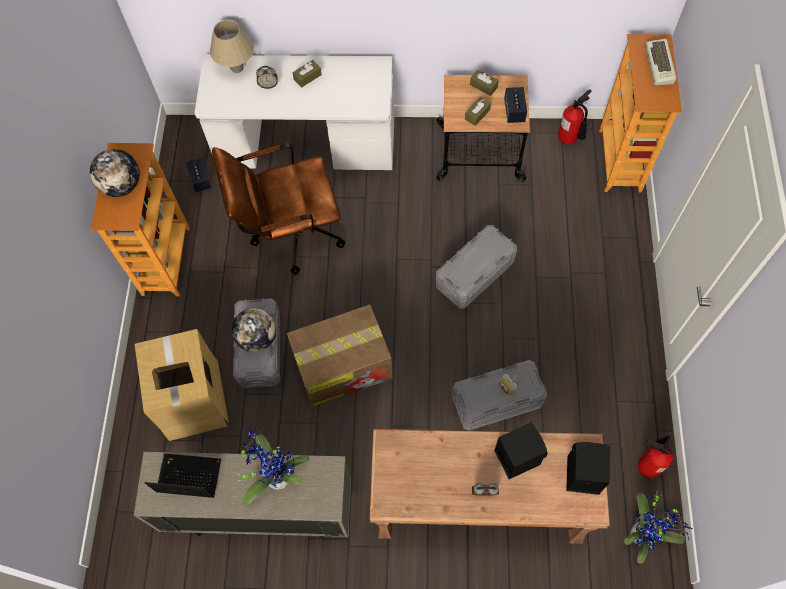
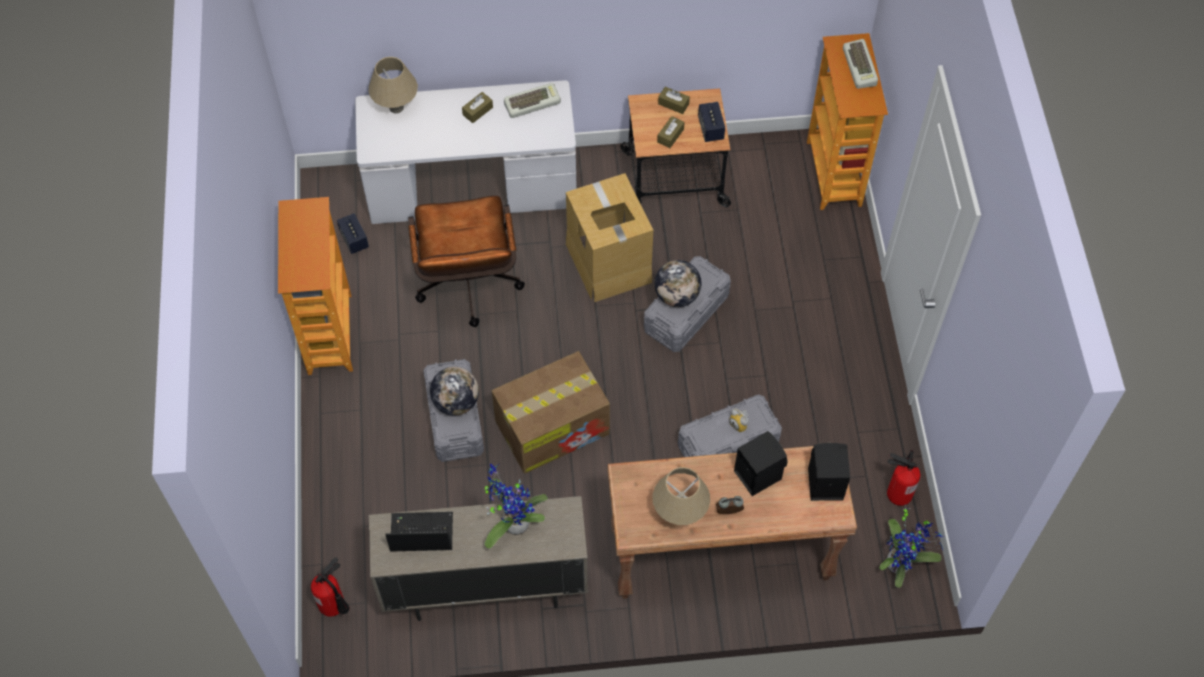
camera: 10 degrees left, 5 degrees down
globe [90,149,140,197] -> globe moved to [654,260,702,307]
cardboard box [135,329,229,441] -> cardboard box moved to [566,173,653,302]
brown office chair [212,143,345,275] -> brown office chair turned 75 degrees counterclockwise [408,196,525,327]
alarm clock [256,66,278,89] -> none
fire extinguisher [558,89,591,145] -> fire extinguisher moved to [311,558,350,617]
none -> keyboard [504,83,561,118]
none -> beige table lamp [652,467,710,525]

